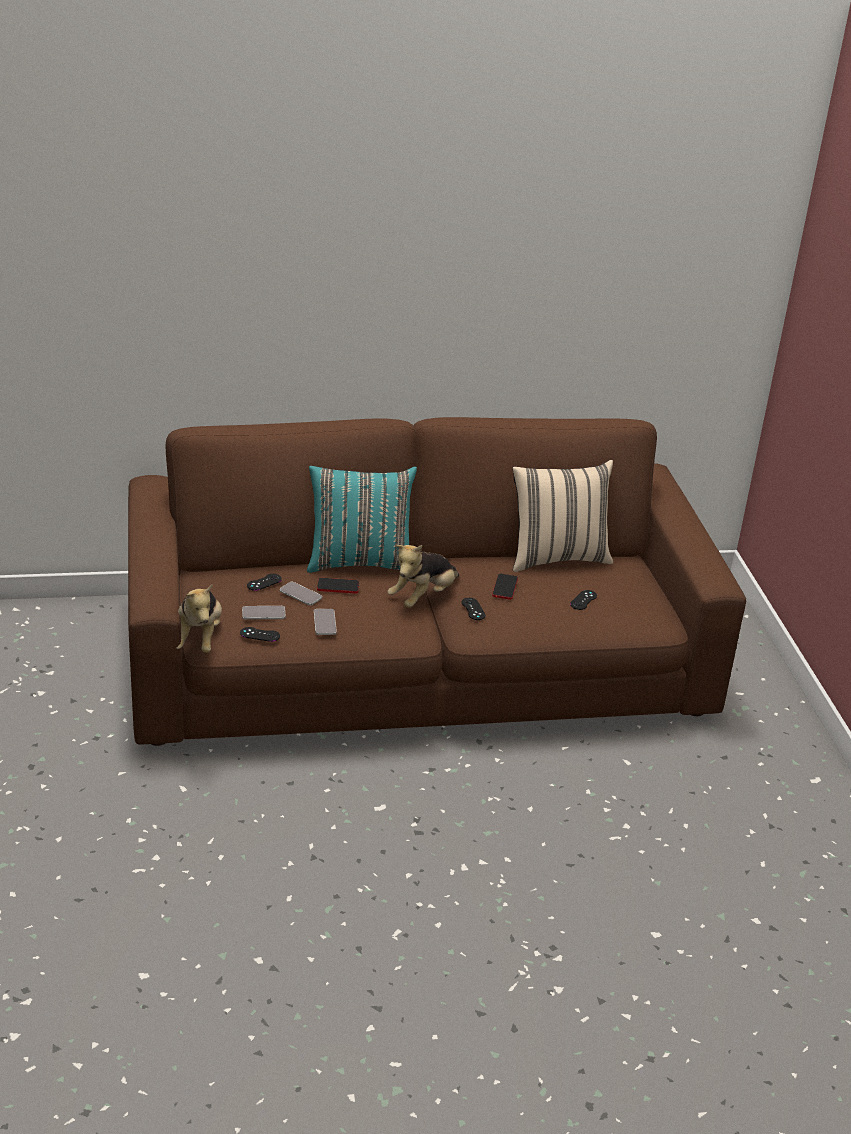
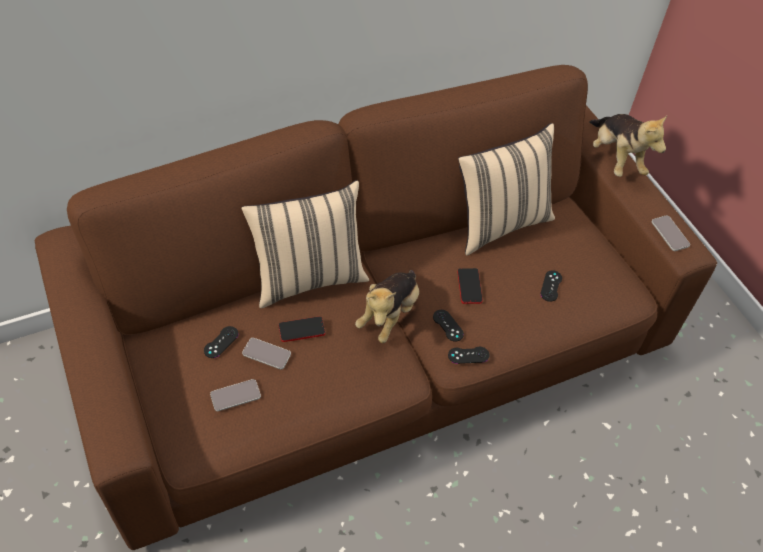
camera: 15 degrees left, 20 degrees up
plush toy [177,584,222,653] -> plush toy moved to [589,114,667,177]
black game controller [240,627,280,642] -> black game controller moved to [448,347,490,364]
turquoise pillow [307,466,417,573] -> beige pillow [241,180,369,308]
phone [314,609,337,635] -> phone moved to [652,215,690,251]

